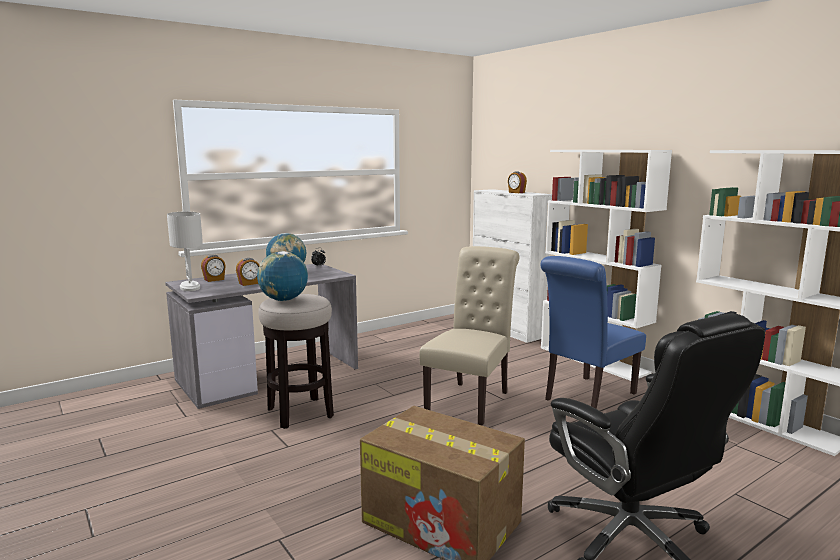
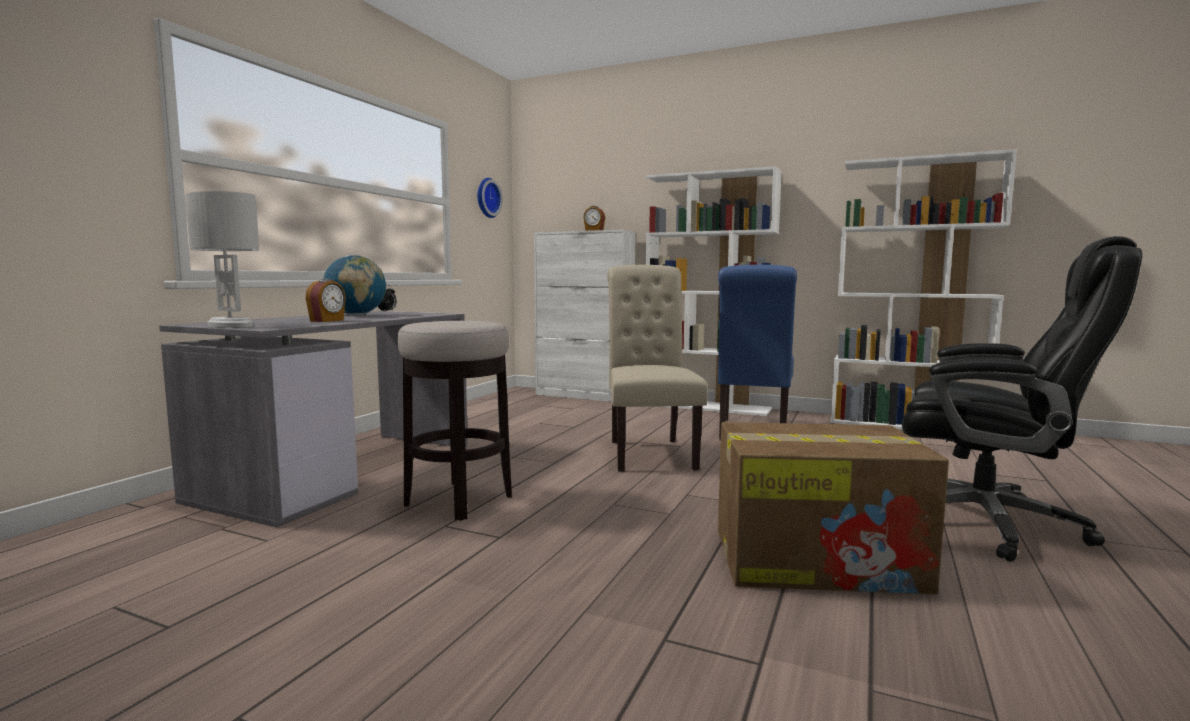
camera: 30 degrees left, 5 degrees down
alarm clock [201,255,226,282] -> none
globe [257,251,308,301] -> none
none -> wall clock [477,178,503,218]

